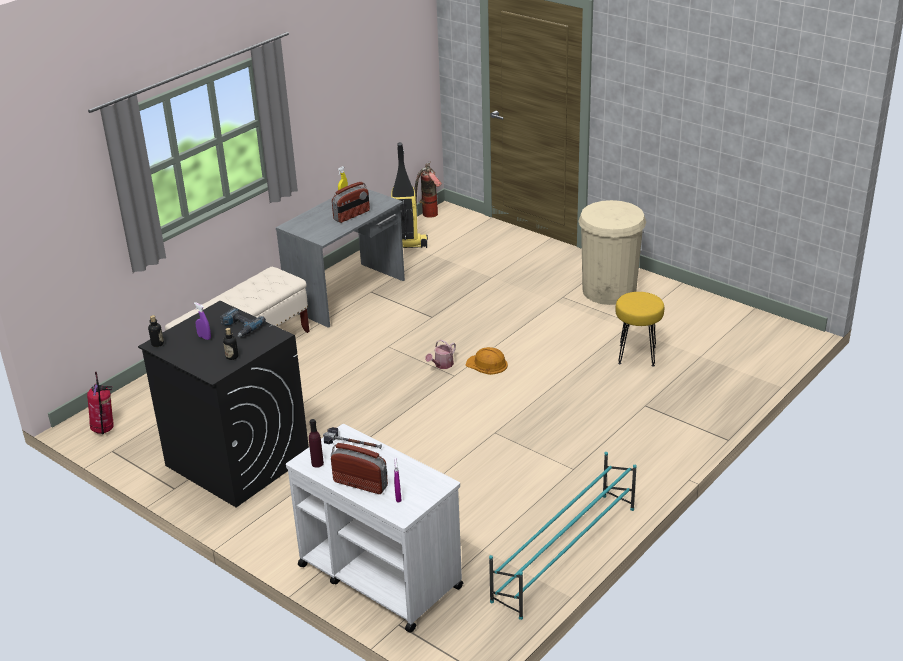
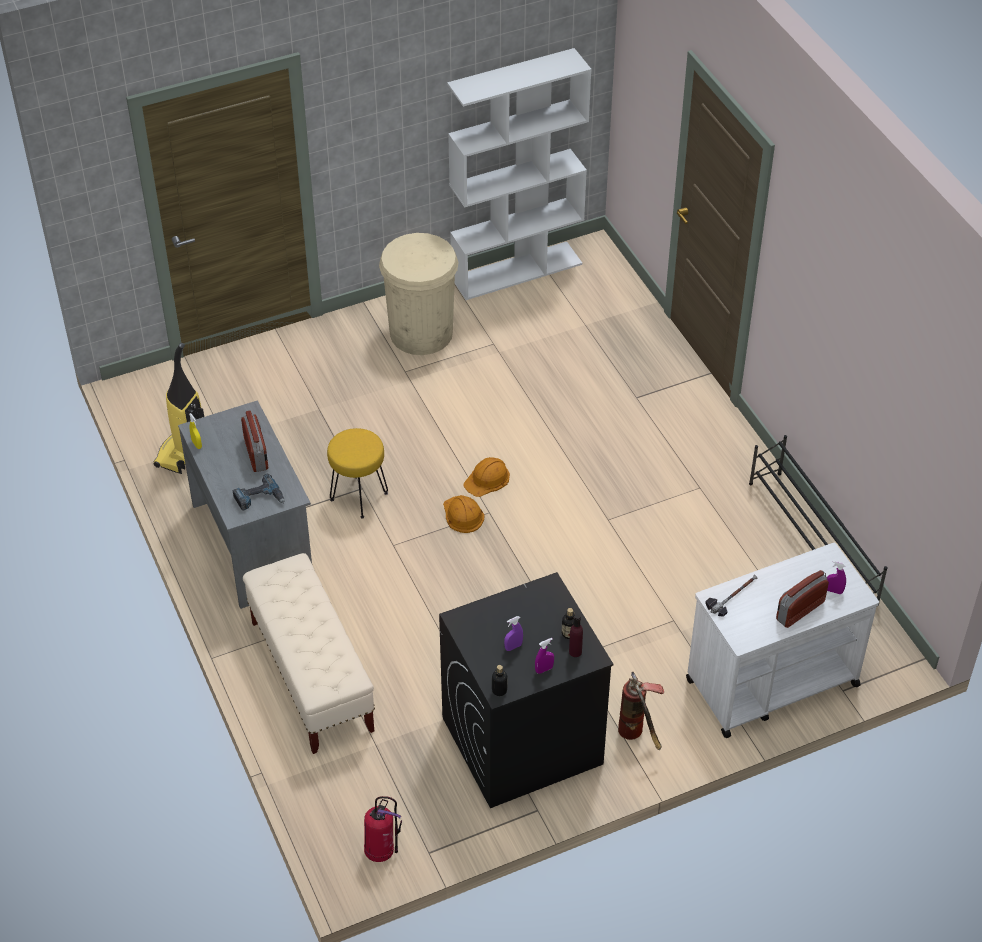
camera: 65 degrees left, 15 degrees up
power drill [220,308,266,337] -> power drill moved to [233,474,285,511]
purple bottle [309,419,324,468] -> purple bottle moved to [569,614,583,657]
fire extinguisher [414,162,442,218] -> fire extinguisher moved to [618,672,664,750]
watering can [425,340,456,369] -> orange hard hat [443,495,484,533]
turquoise shoe rack [489,452,637,620] -> black shoe rack [749,435,888,606]
yellow stool [615,292,664,367] -> yellow stool moved to [327,428,388,518]
none -> white bookcase [447,48,591,300]
none -> purple spray bottle [535,638,554,674]

